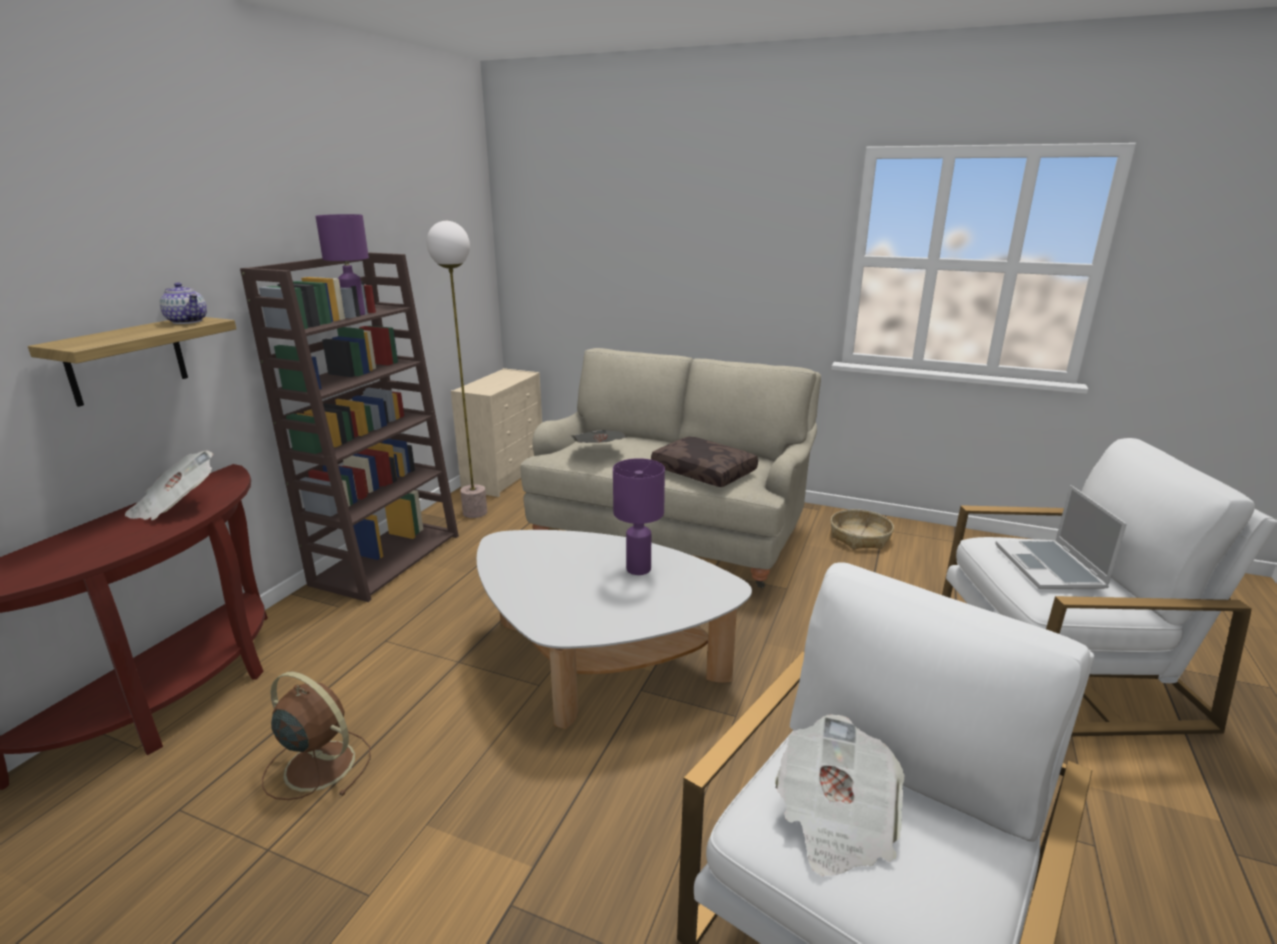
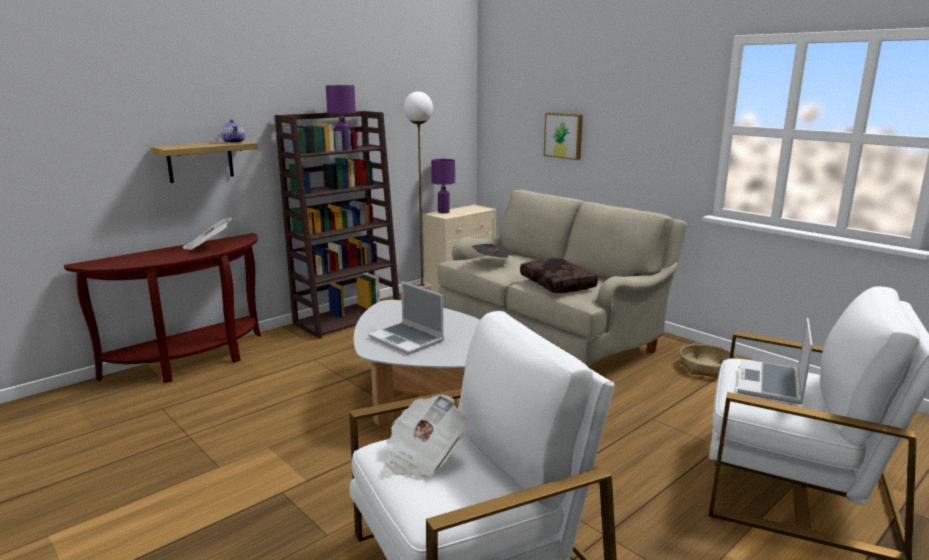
camera: 25 degrees right, 5 degrees down
brown fan [262,672,371,800] -> none
purple table lamp [613,458,665,575] -> purple table lamp moved to [431,159,455,213]
none -> laptop [369,281,444,355]
none -> picture [544,113,583,160]

